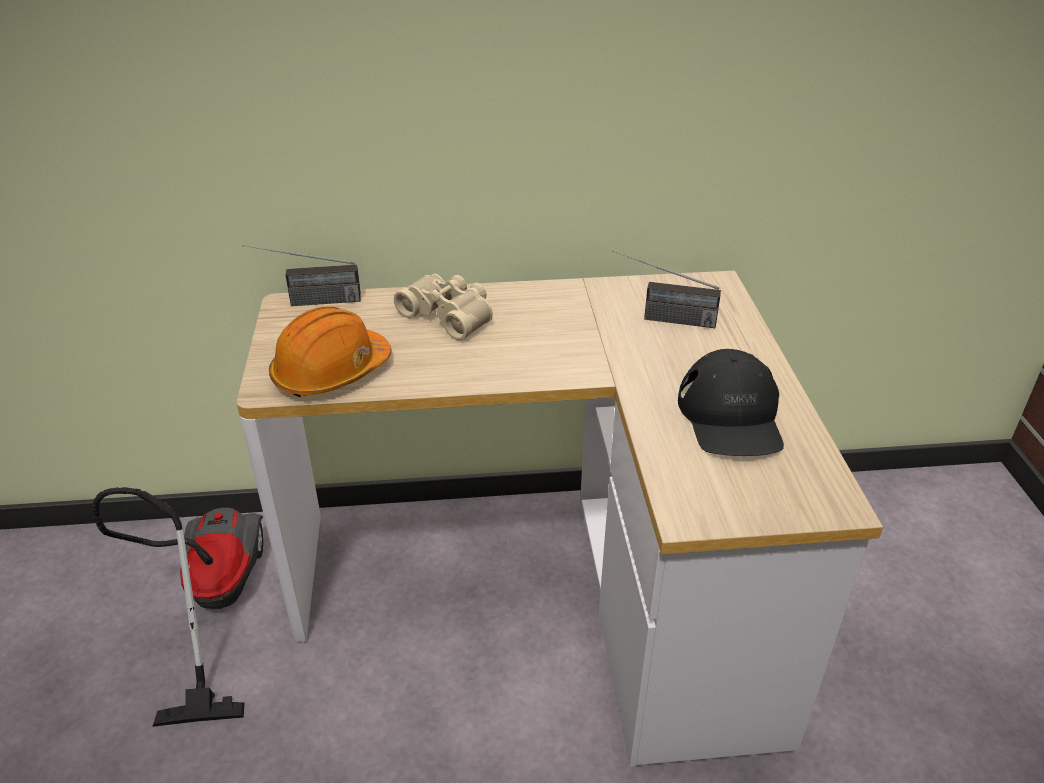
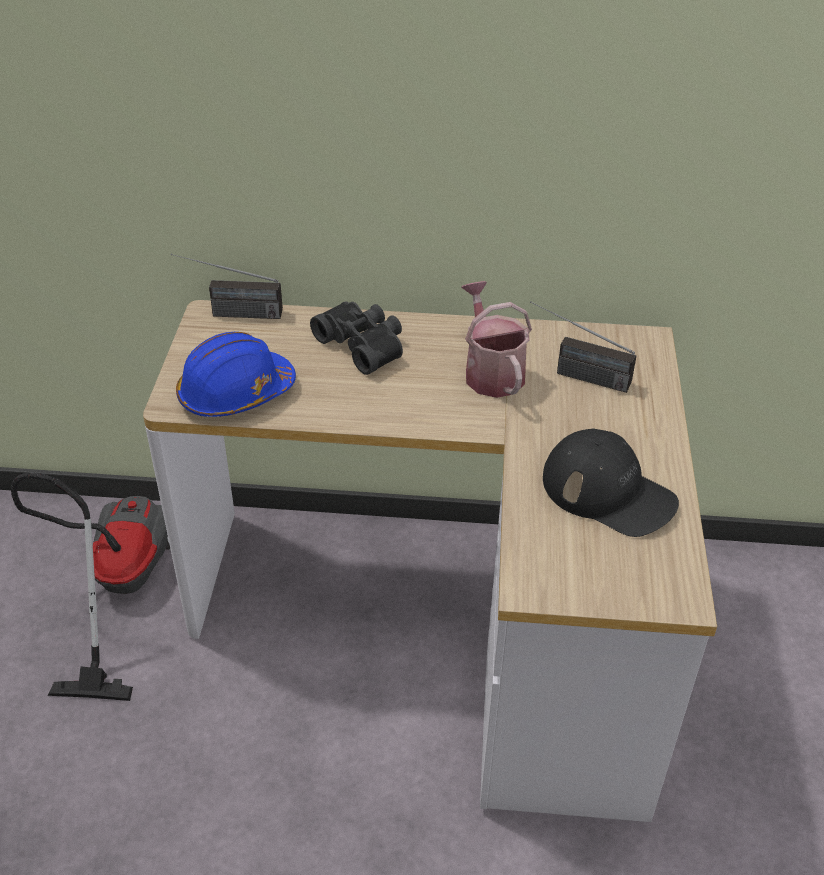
camera: 10 degrees right, 5 degrees up
orange hard hat [269,306,392,397] -> blue hard hat [176,332,296,417]
beige binoculars [394,274,493,341] -> black binoculars [310,302,403,375]
black cap [678,349,784,456] -> black cap turned 60 degrees counterclockwise [543,429,679,537]
none -> watering can [461,281,532,398]

